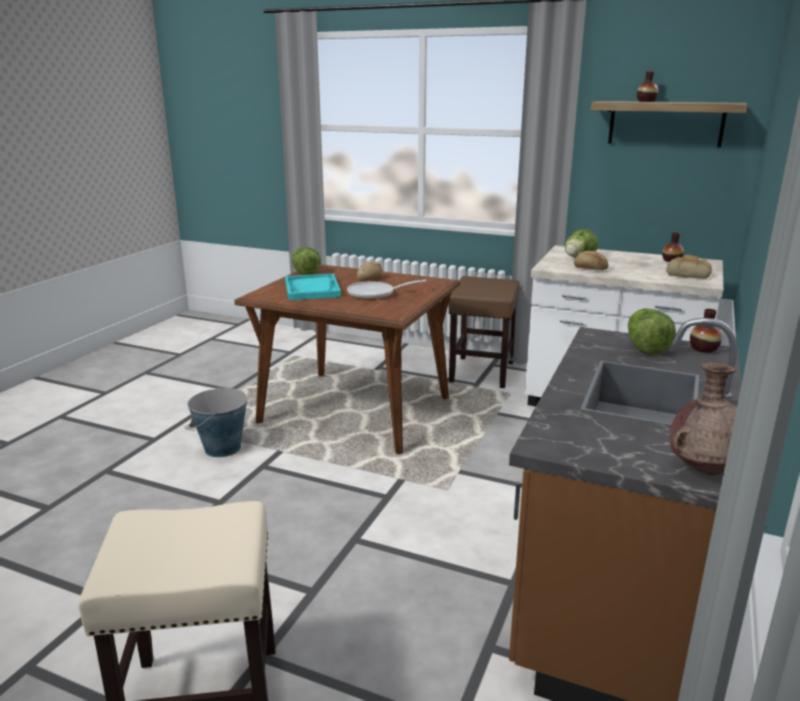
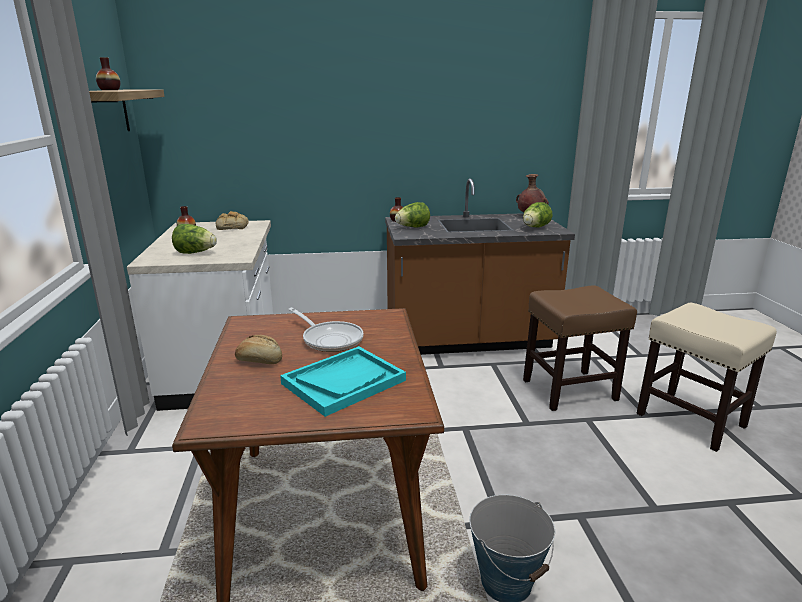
camera: 120 degrees left, 0 degrees up
lettuce [292,247,321,275] -> lettuce moved to [523,202,552,228]
brown stool [449,276,520,388] -> brown stool moved to [523,285,637,411]
bread [574,251,608,270] -> none

